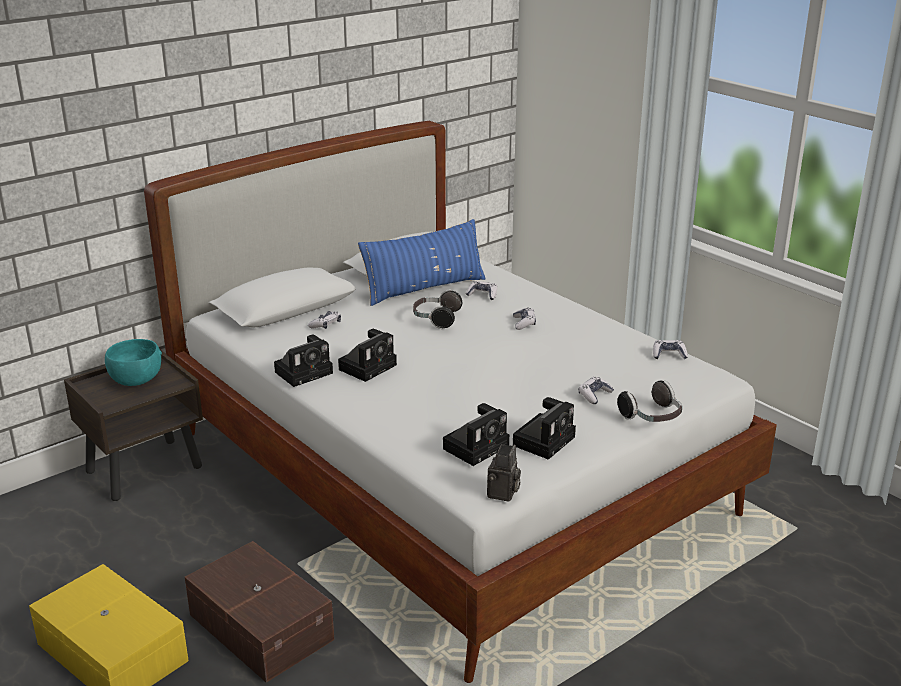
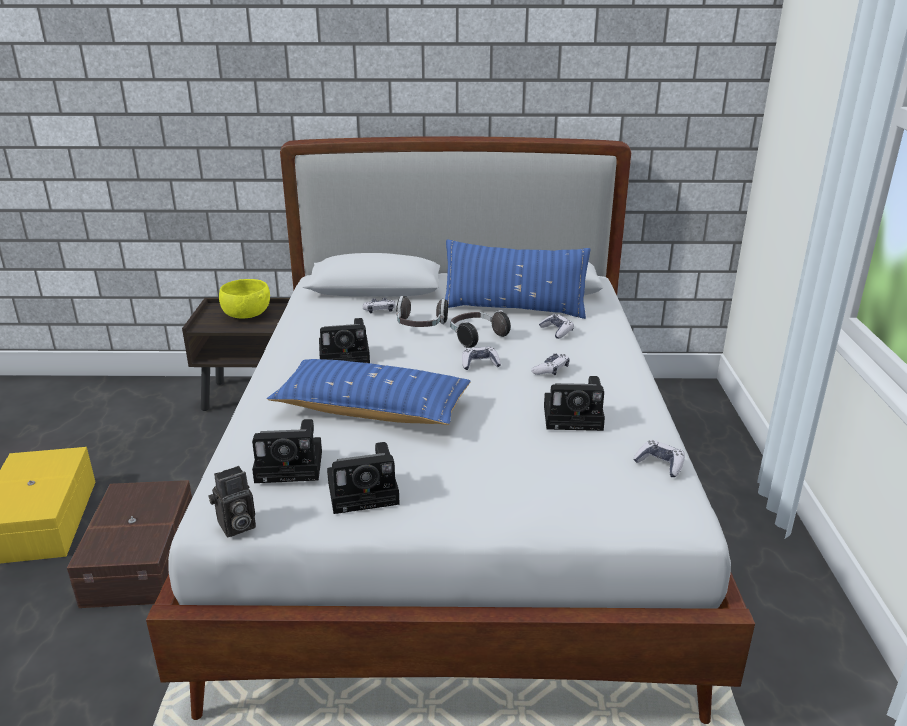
camera: 40 degrees right, 0 degrees up
turquoise bowl [105,339,162,386] -> yellow bowl [219,279,270,319]
camera [274,334,333,387] -> camera moved to [544,376,605,431]
game controller [579,377,614,404] -> game controller moved to [462,347,501,370]
headphones [617,381,683,422] -> headphones moved to [396,296,448,327]
none -> blue pillow [267,359,471,425]

